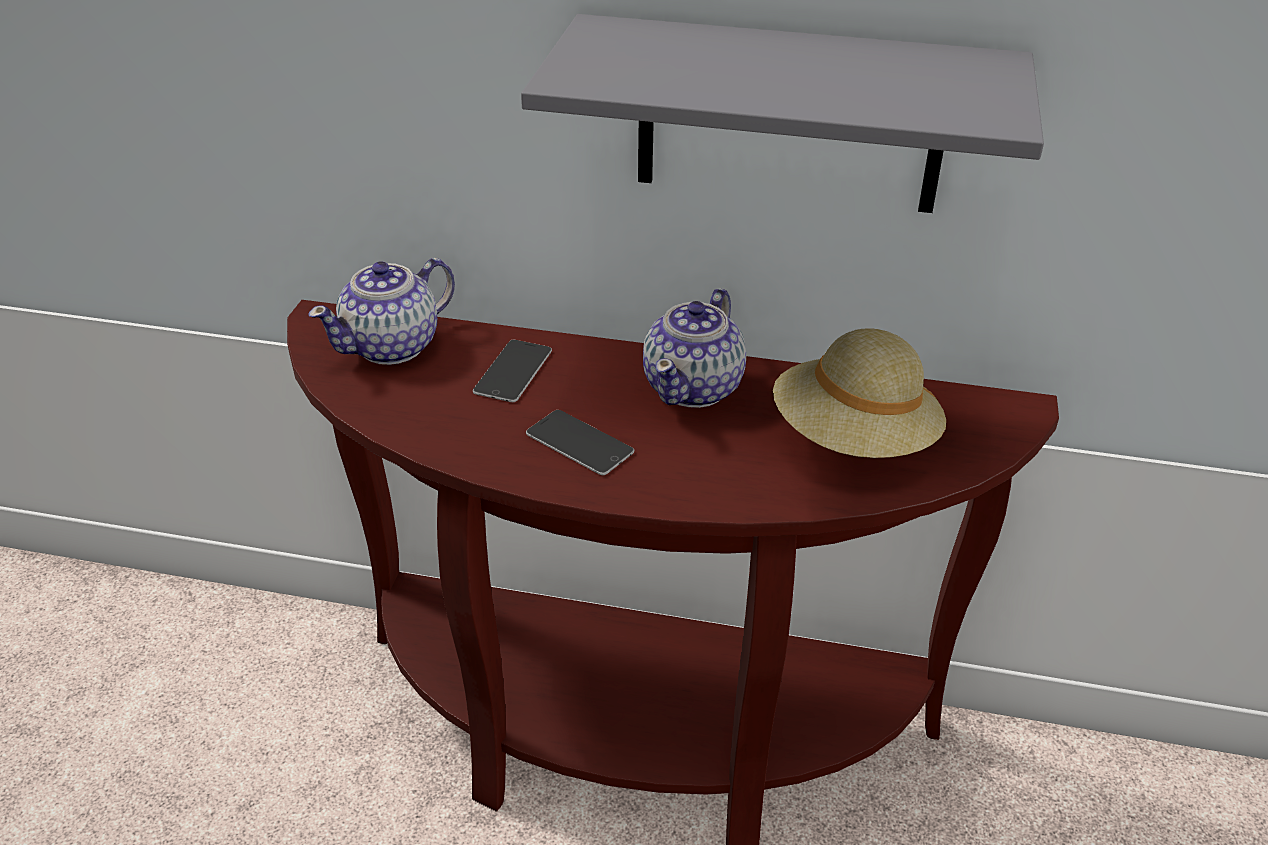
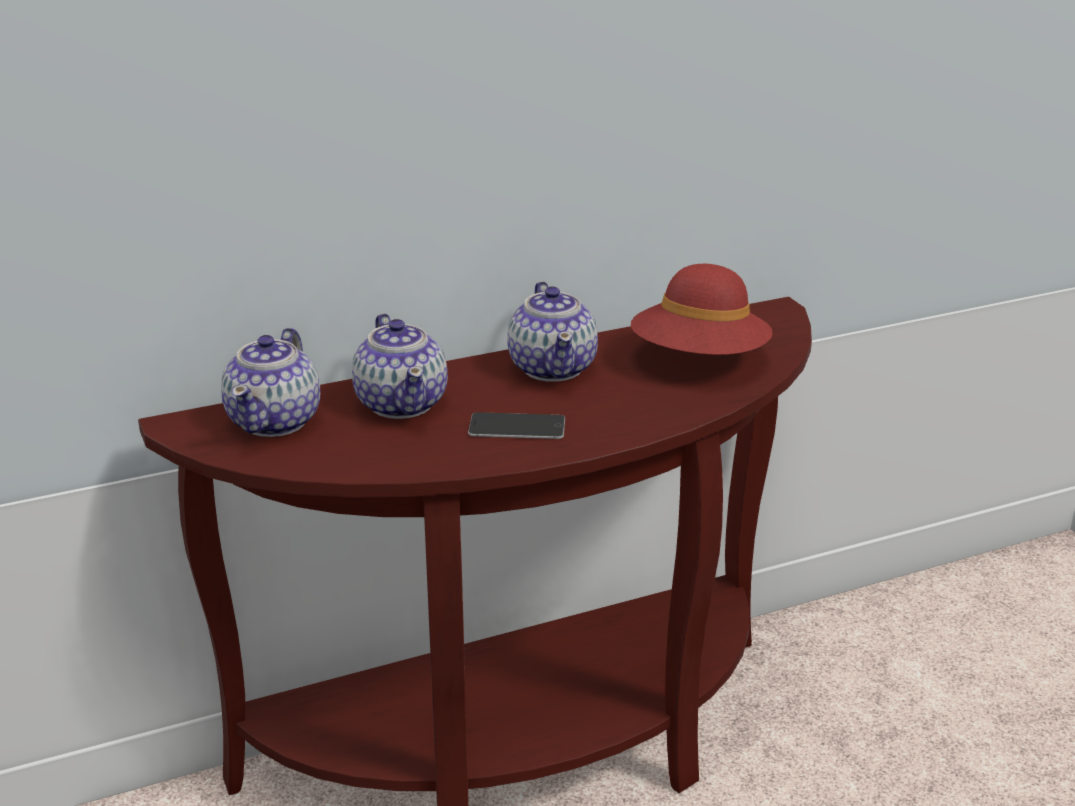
camera: 35 degrees left, 10 degrees down
phone [473,340,552,402] -> teapot [352,314,448,419]
grey shelf [521,14,1044,213] -> none
beige hat [773,328,946,458] -> red hat [631,264,773,355]

